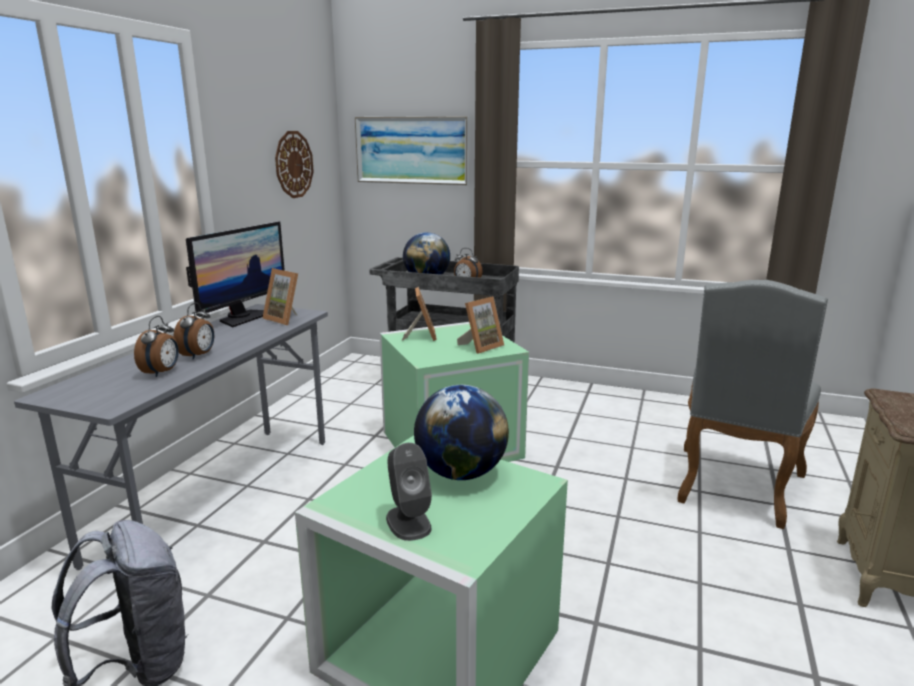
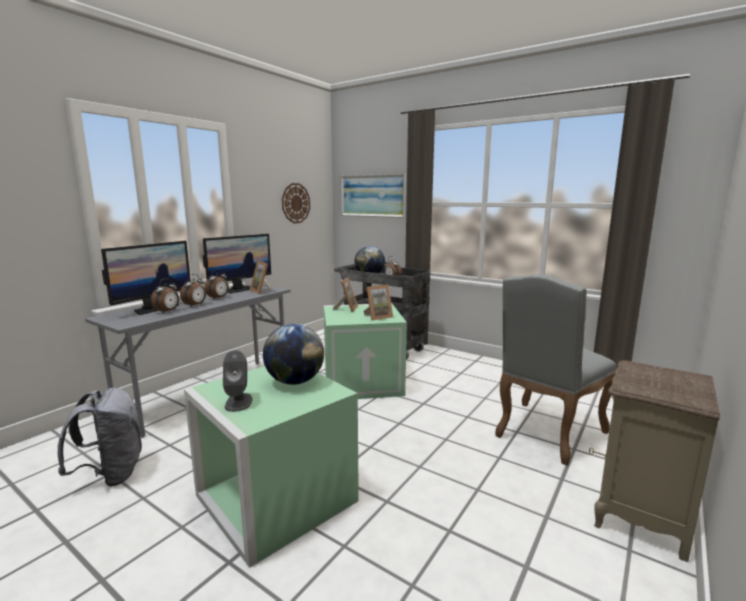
camera: 15 degrees right, 5 degrees down
none -> monitor [101,241,191,315]
none -> alarm clock [205,269,229,300]

